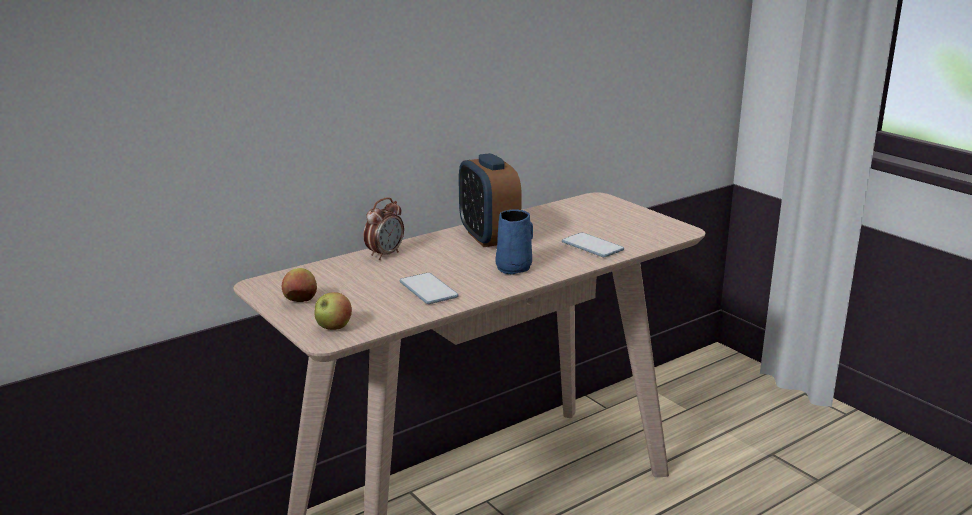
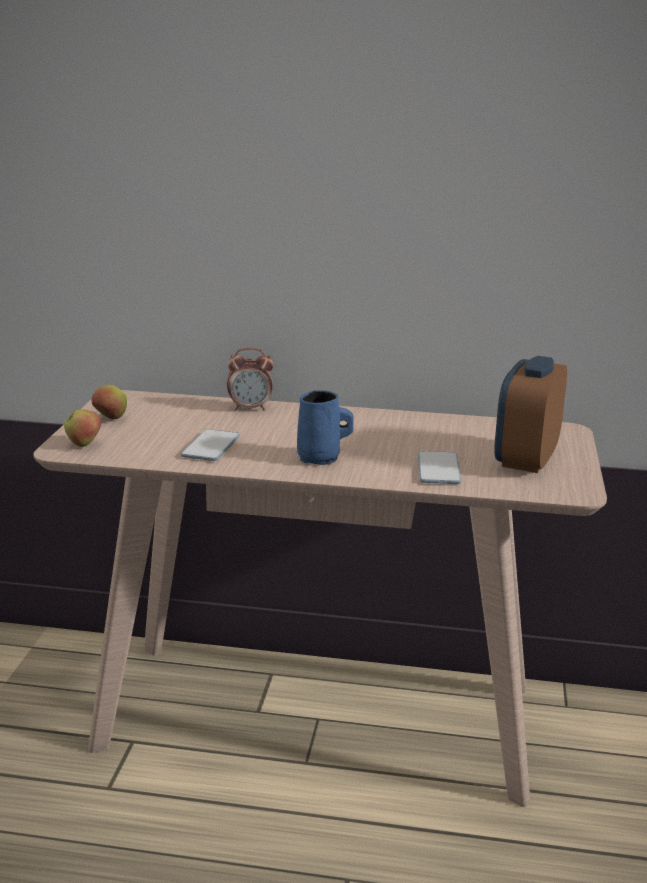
camera: 45 degrees right, 0 degrees up
alarm clock [459,153,522,247] -> alarm clock moved to [494,356,567,473]

